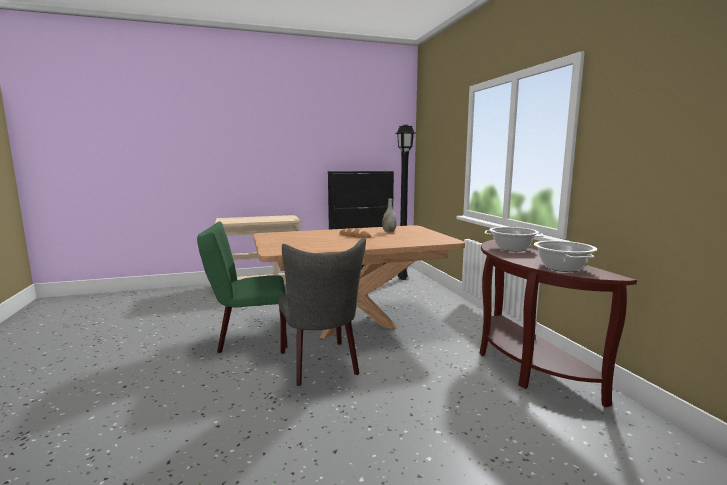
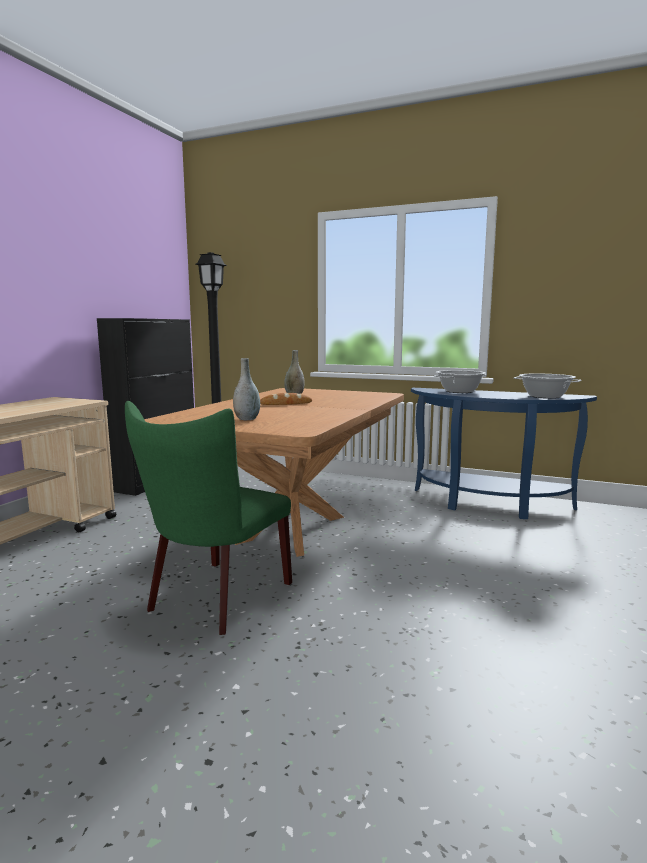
camera: 50 degrees left, 0 degrees up
grey chair [278,238,366,386] -> none
brown console table [480,239,637,407] -> blue console table [411,388,597,519]
none -> grey vase [233,358,260,420]

